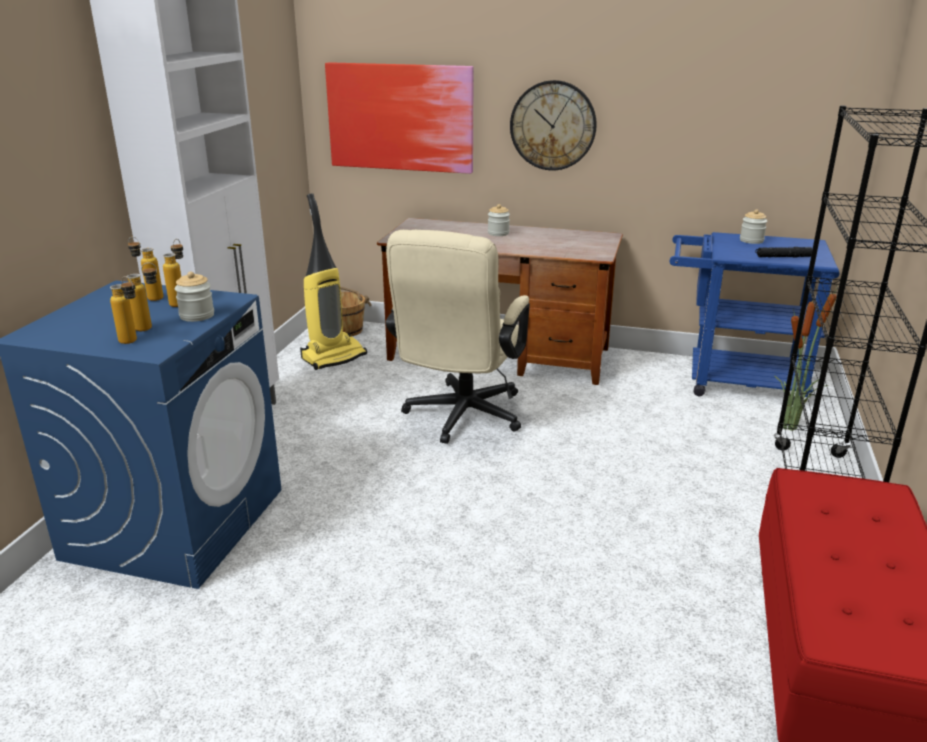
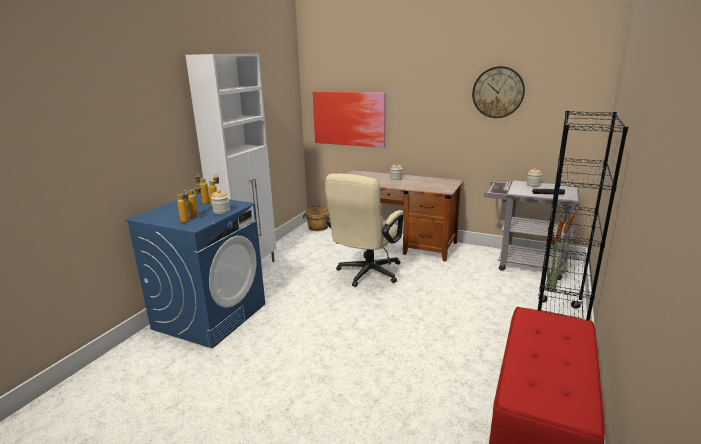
camera: 10 degrees right, 5 degrees down
vacuum cleaner [300,193,367,370] -> none
wall clock [510,80,597,170] -> wall clock moved to [472,66,525,118]
blue cart [670,232,839,405] -> grey cart [484,180,580,280]

